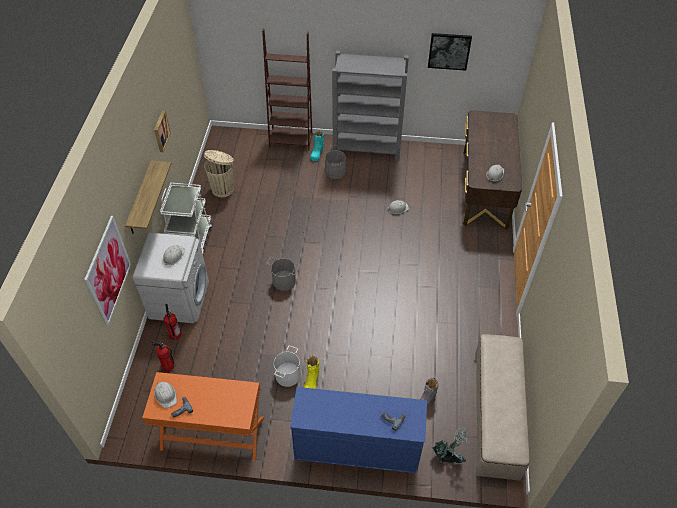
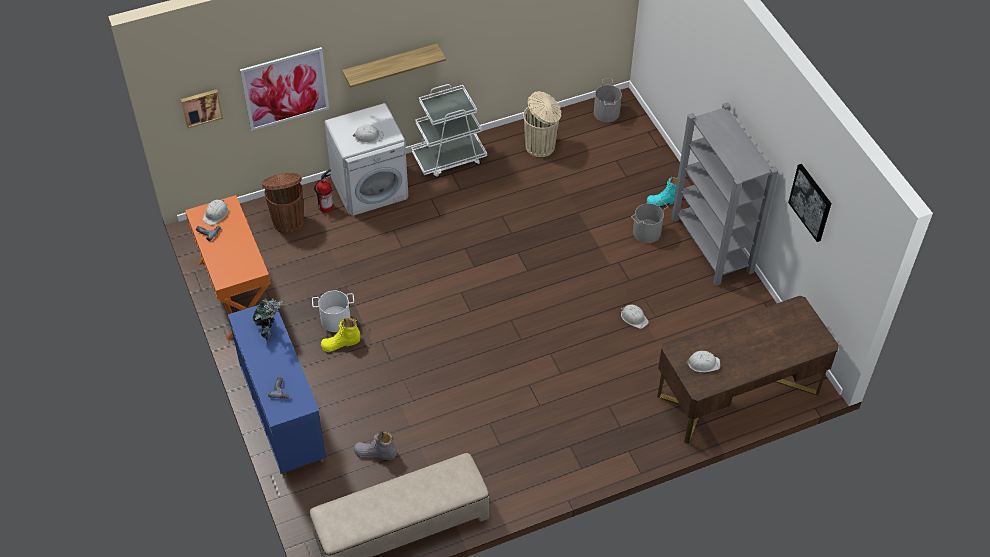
camera: 60 degrees right, 0 degrees up
fire extinguisher [151,341,176,371] -> brown trash can [262,173,304,234]
picture [154,110,171,152] -> picture moved to [181,89,223,128]
brown bookcase [262,28,312,151] -> none
grey bucket [267,257,299,291] -> grey bucket moved to [594,79,622,122]
potted plant [431,427,469,463] -> potted plant moved to [252,298,283,340]

